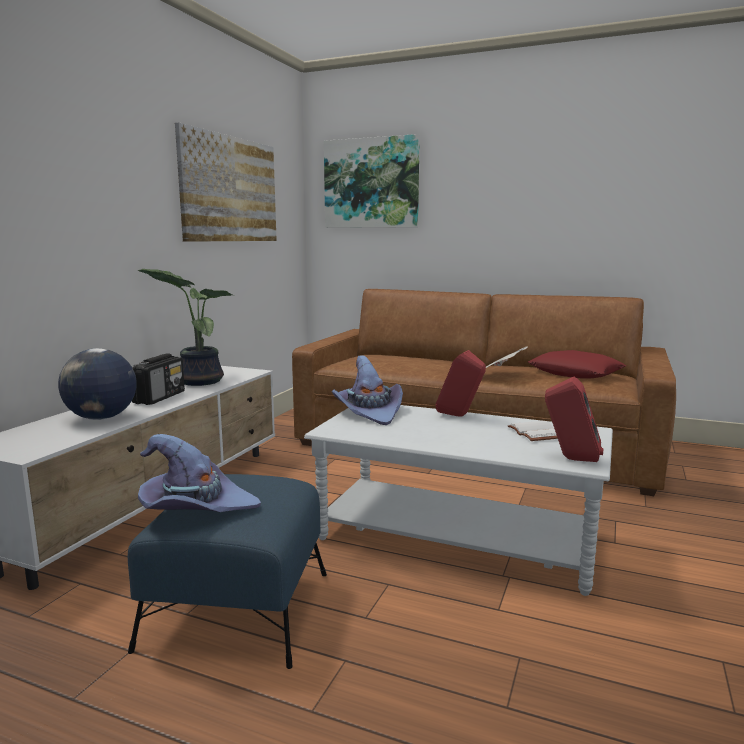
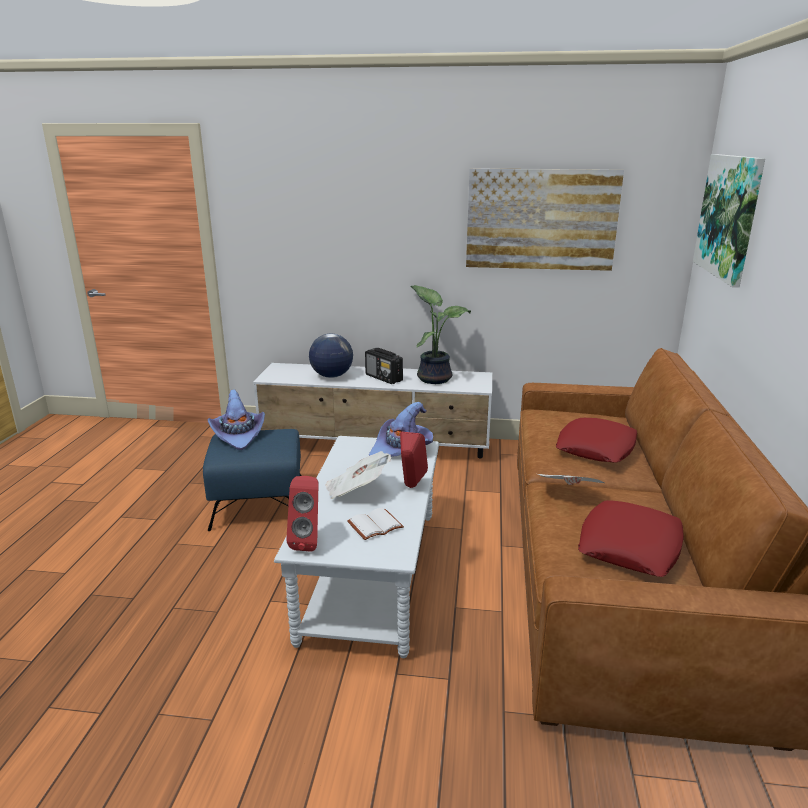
camera: 75 degrees right, 10 degrees up
radio [132,353,185,405] -> radio turned 45 degrees clockwise [365,348,403,384]
none -> newspaper [325,451,391,499]
none -> red pillow [556,418,637,463]

